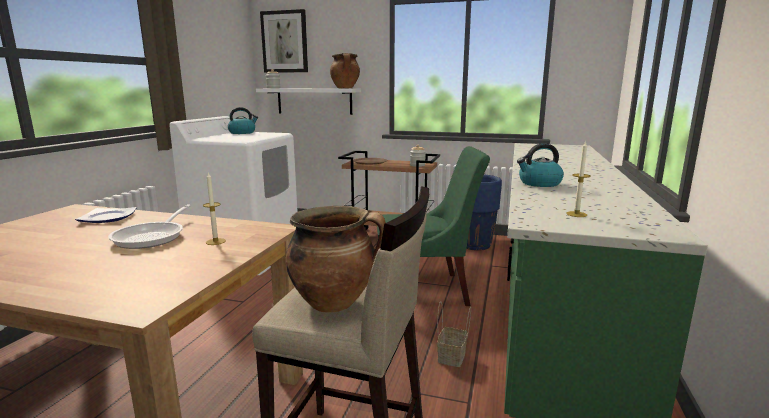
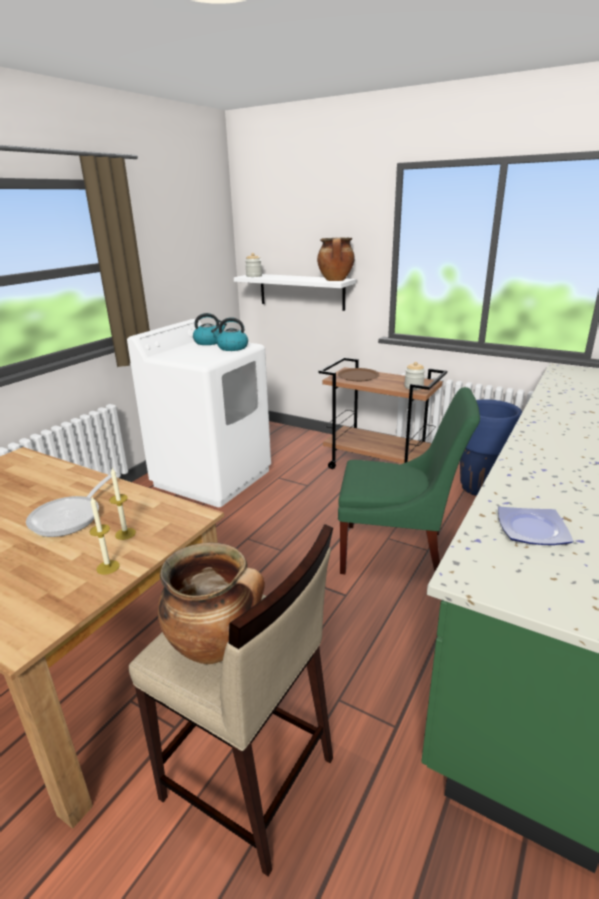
camera: 15 degrees right, 10 degrees up
plate [75,207,137,223] -> plate moved to [498,506,573,545]
picture [260,9,308,73] -> none
basket [437,301,471,367] -> none
kettle [517,143,564,187] -> kettle moved to [211,317,248,351]
candle [566,141,591,217] -> candle moved to [89,497,120,575]

